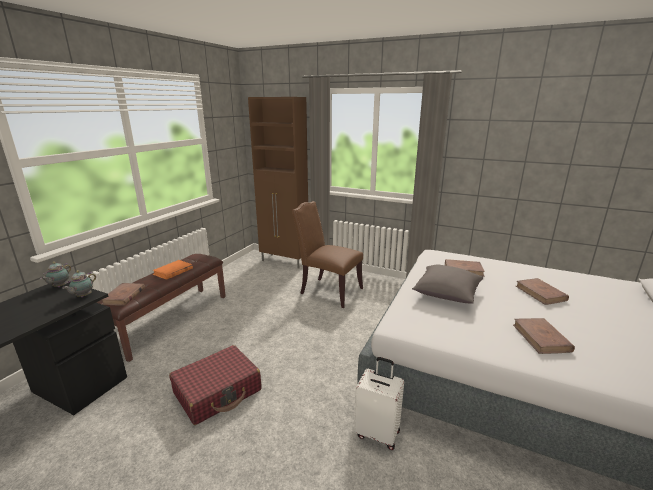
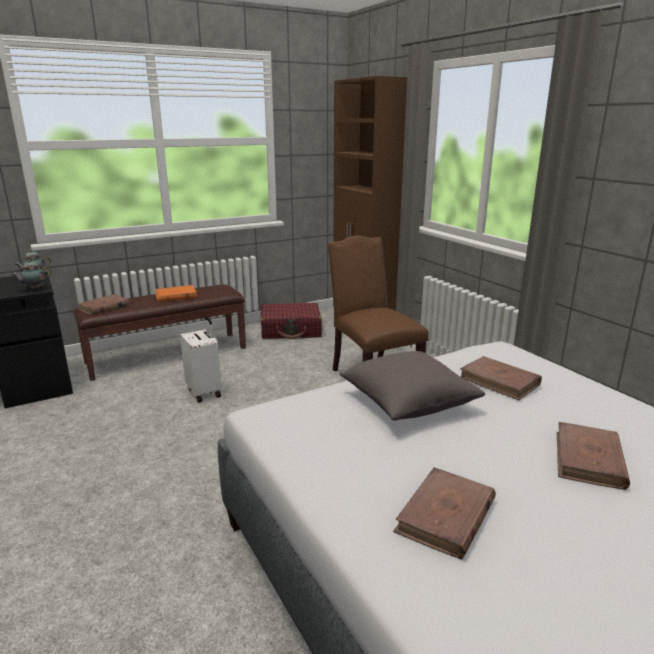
camera: 35 degrees right, 0 degrees up
red suitcase [169,345,261,425] -> red suitcase moved to [261,303,322,339]
white suitcase [354,357,404,450] -> white suitcase moved to [180,316,222,402]

